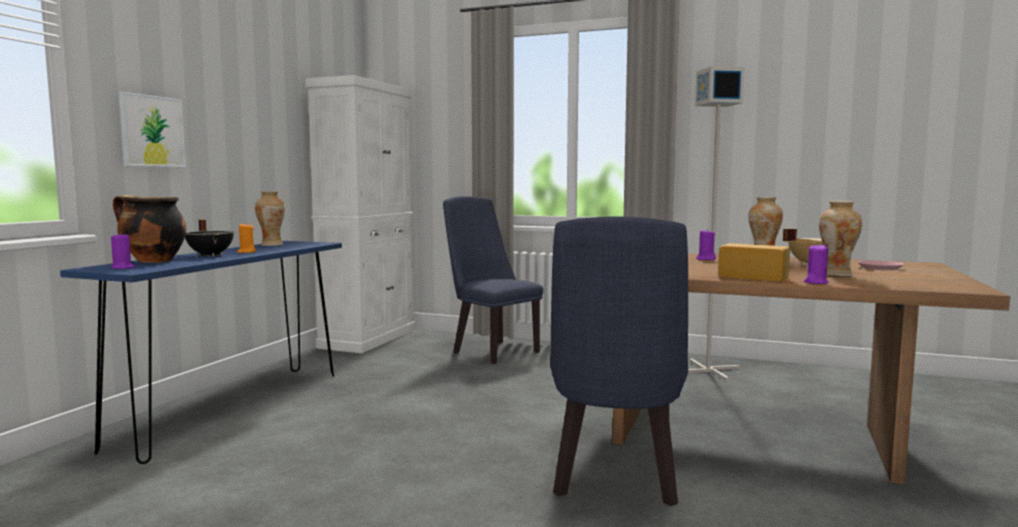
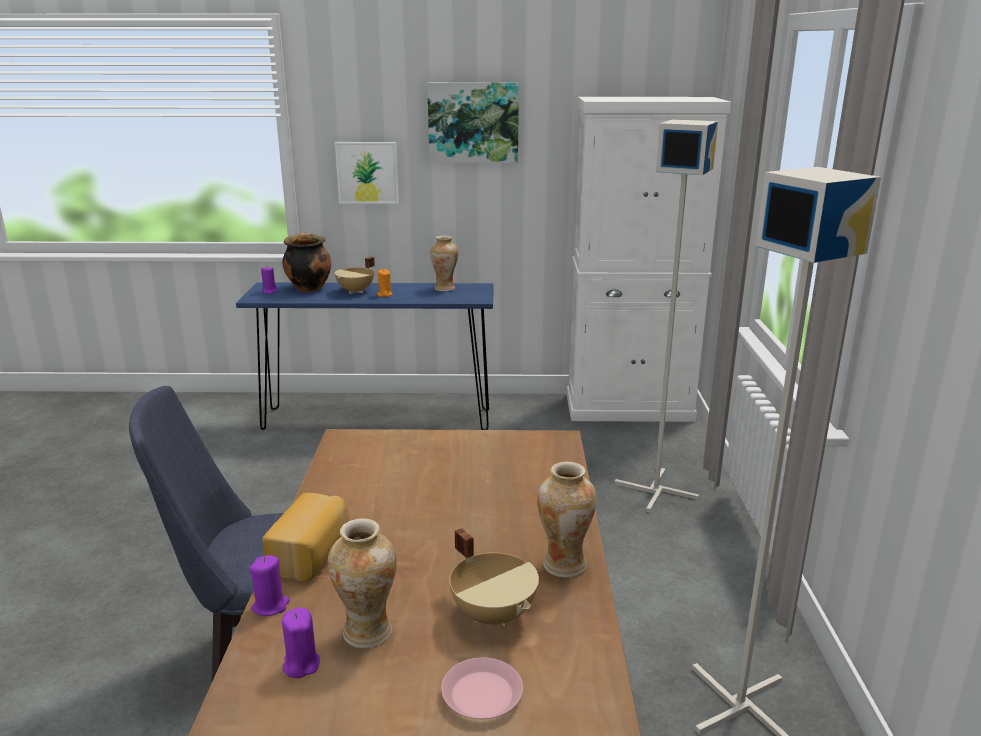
camera: 70 degrees right, 15 degrees up
black cooking pot [185,219,234,256] -> beige cooking pot [335,257,375,294]
blue chair [443,196,543,364] -> grey floor lamp [615,119,718,512]
purple candle [696,229,716,260] -> purple candle moved to [282,608,320,678]
none -> picture [427,82,519,163]

